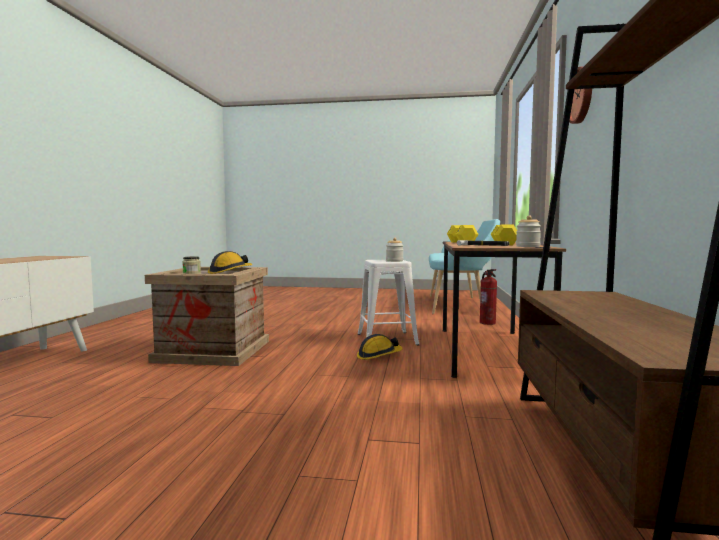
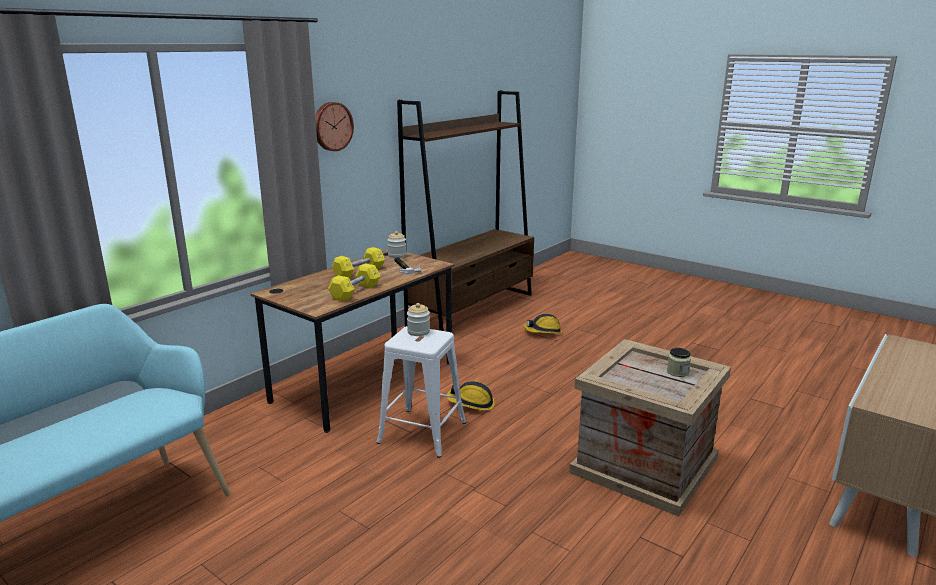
camera: 150 degrees left, 15 degrees up
hard hat [208,251,252,274] -> hard hat moved to [523,314,562,334]
fire extinguisher [480,269,497,325] -> none

